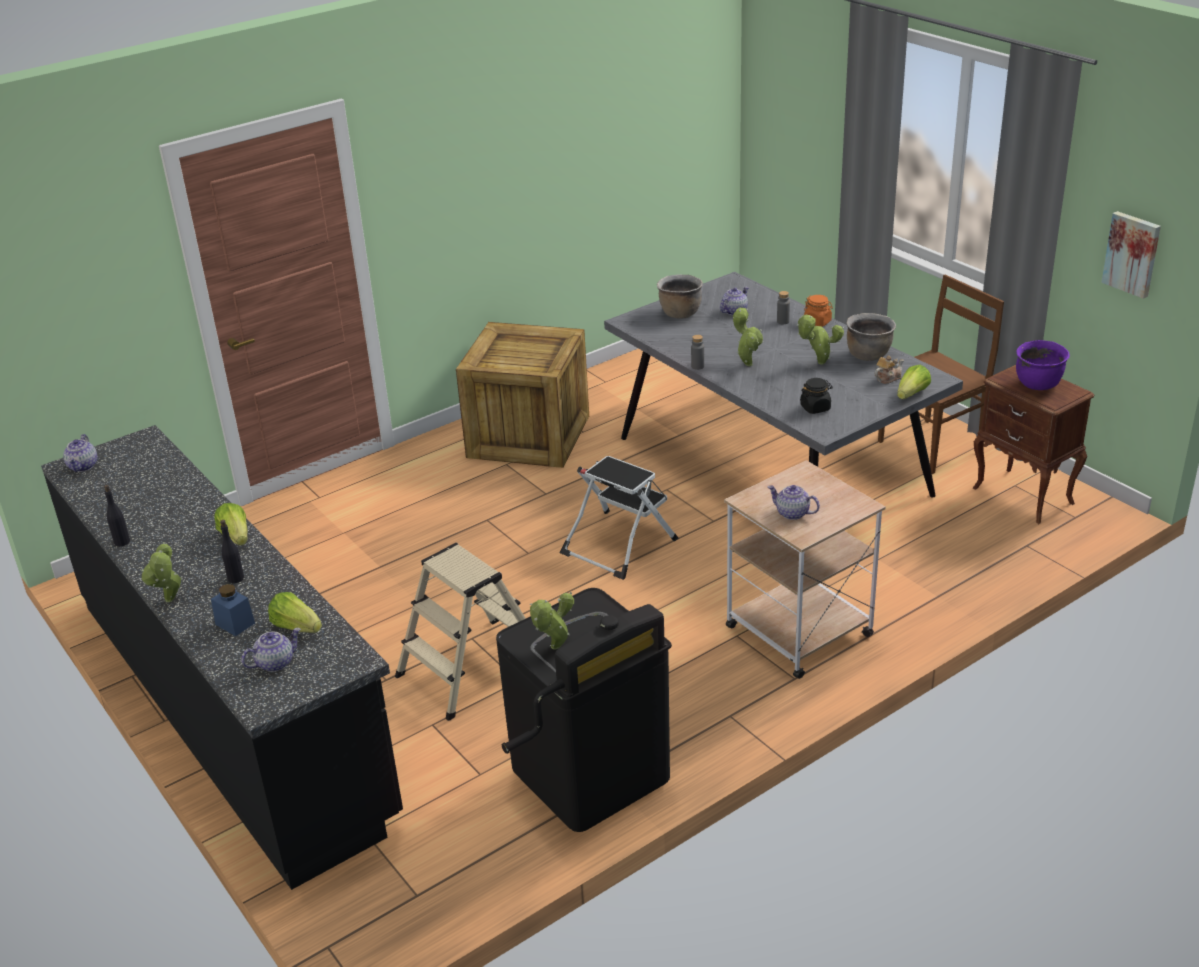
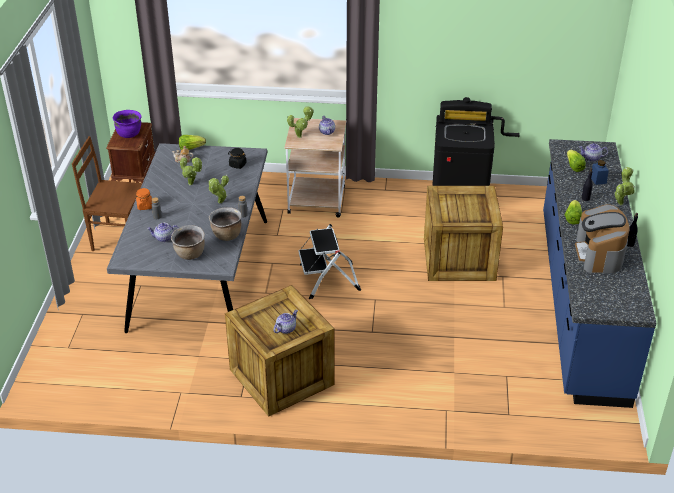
camera: 140 degrees left, 5 degrees up
black counter [41,425,403,890] -> blue counter [543,139,657,408]
teapot [63,434,97,472] -> teapot moved to [273,310,298,334]
beige step ladder [395,542,526,721] -> crate [424,186,503,281]
potted plant [530,592,574,650] -> potted plant moved to [287,107,314,138]
brown cooking pot [847,313,896,361] -> brown cooking pot moved to [209,207,242,241]
picture [1101,211,1161,299] -> none
none -> coffee machine [575,204,630,273]

